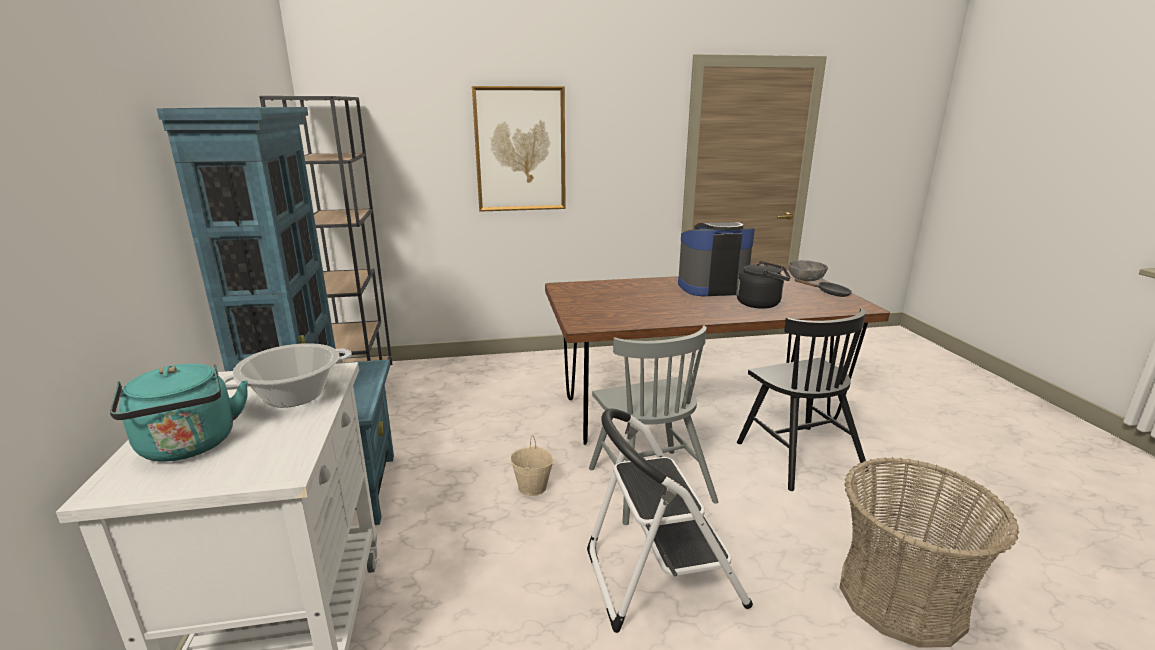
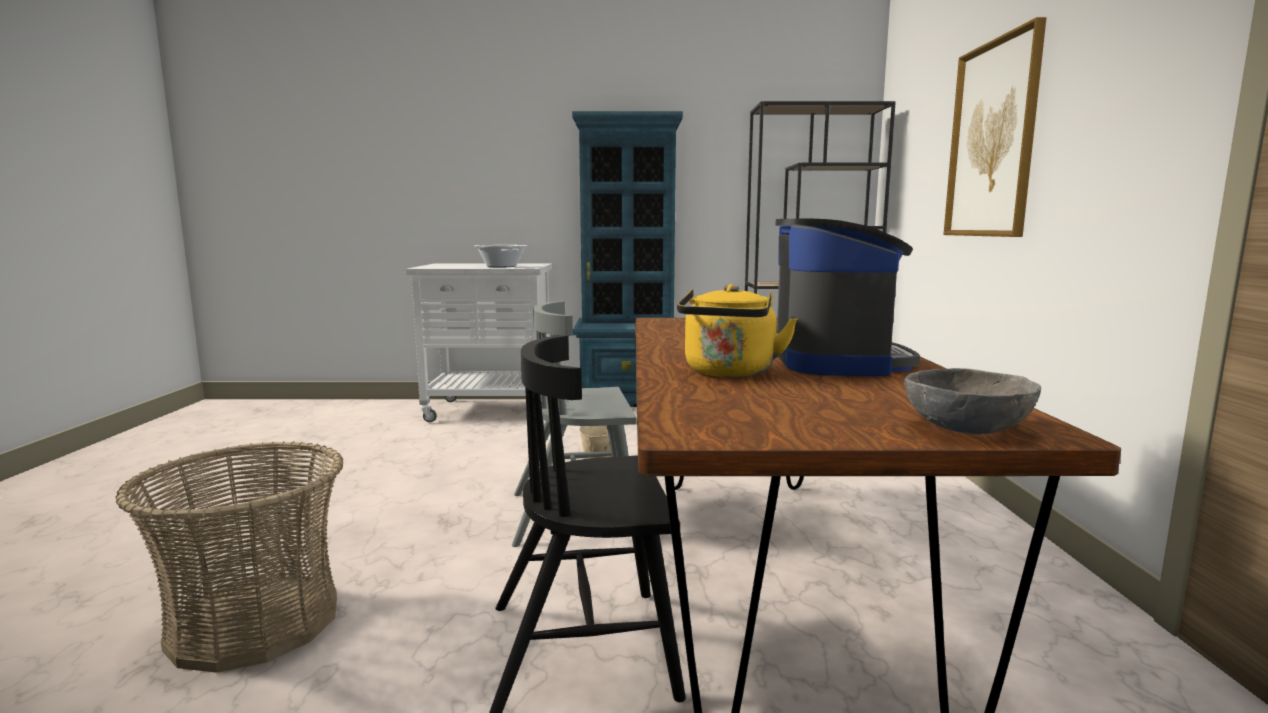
camera: 100 degrees right, 10 degrees down
turquoise kettle [110,364,248,461] -> none
step ladder [587,409,753,633] -> none
black kettle [736,261,790,309] -> yellow kettle [677,284,797,377]
black frying pan [794,279,852,297] -> none

